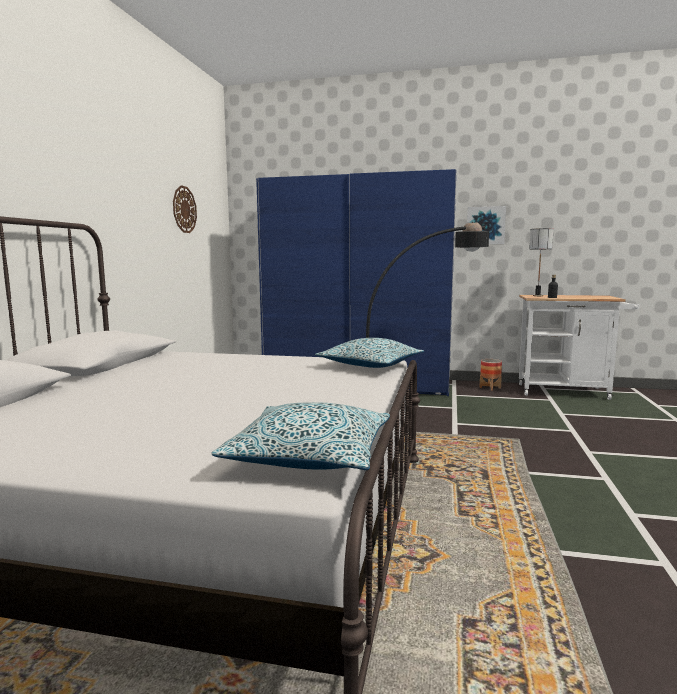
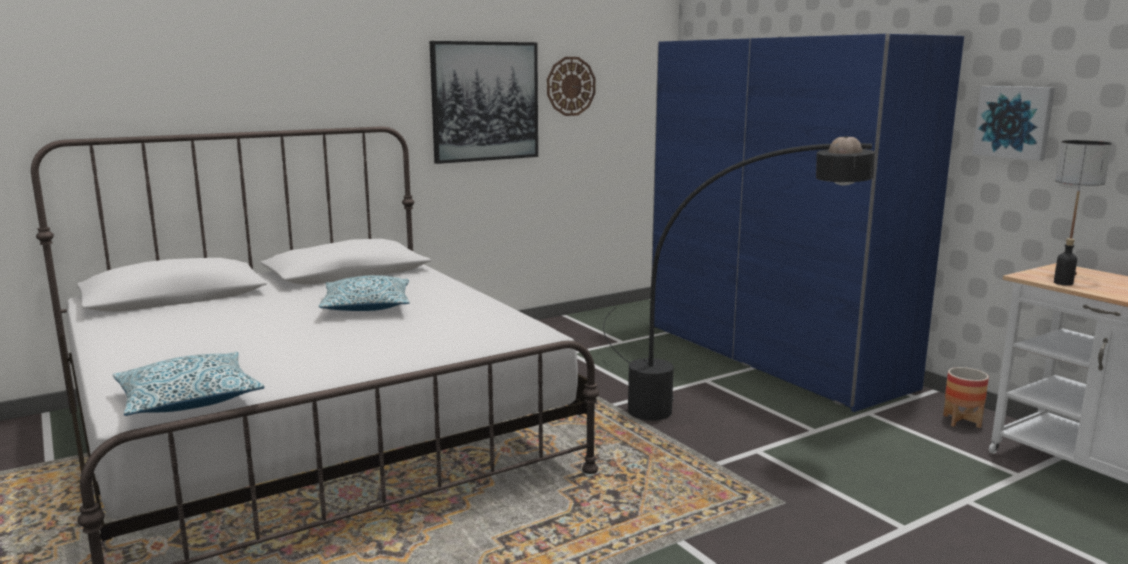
camera: 45 degrees right, 5 degrees up
pillow [315,338,424,368] -> pillow moved to [319,275,409,311]
none -> picture [430,41,538,164]

